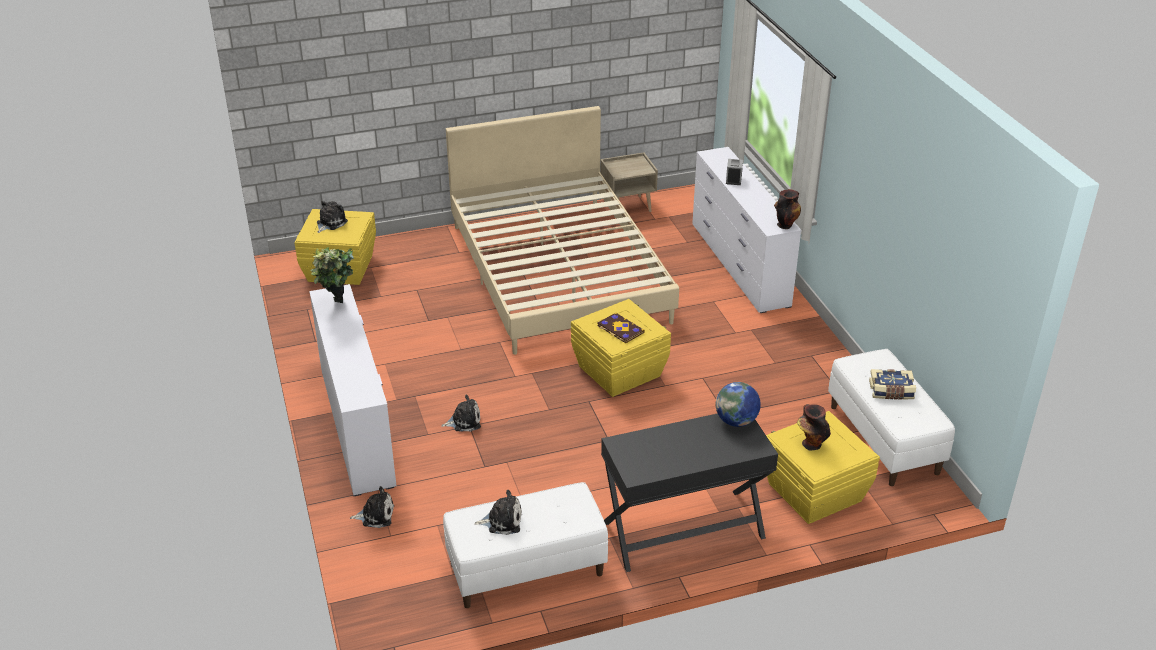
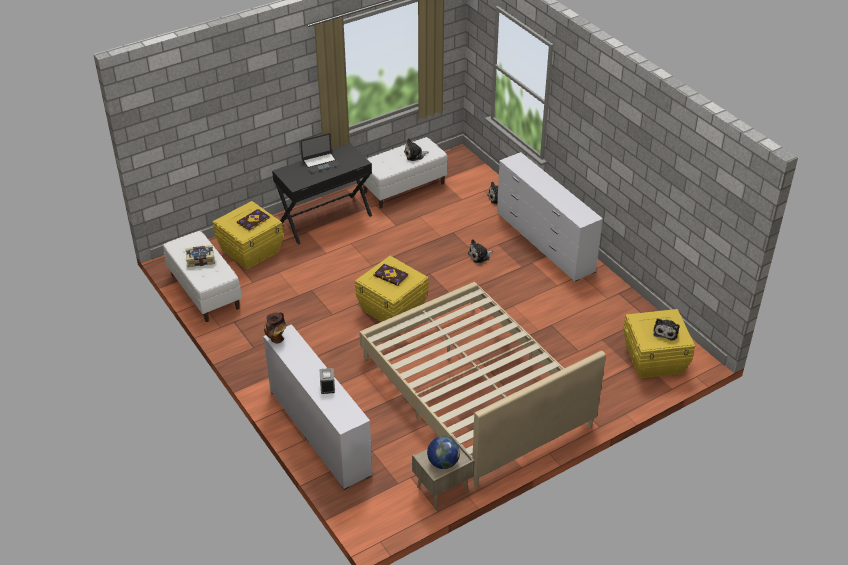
camera: 165 degrees right, 5 degrees up
potted plant [311,247,354,303] -> none
globe [716,382,761,427] -> globe moved to [427,436,460,469]
vase [797,404,831,451] -> book [237,209,270,230]
none -> laptop [300,133,340,173]

